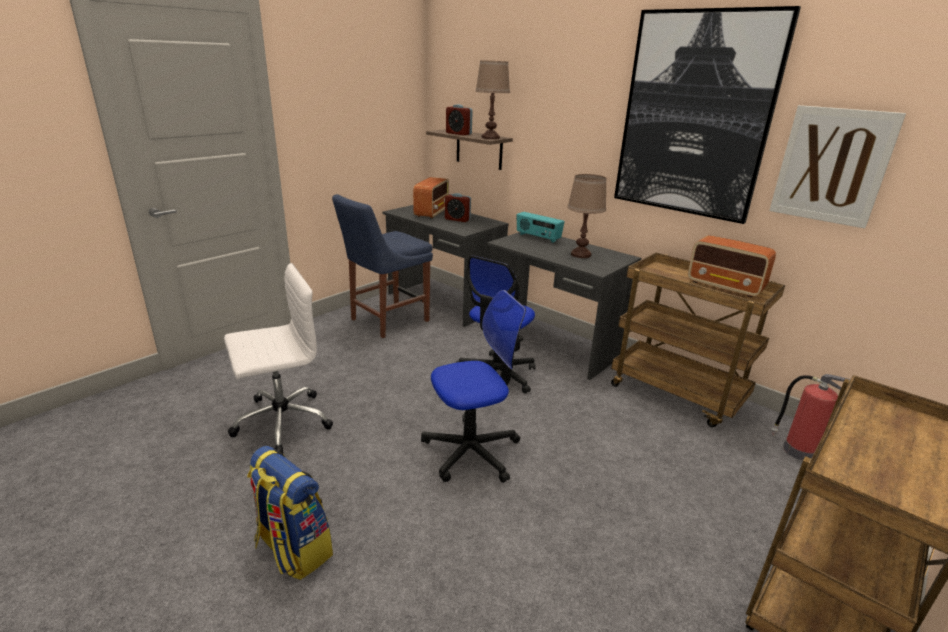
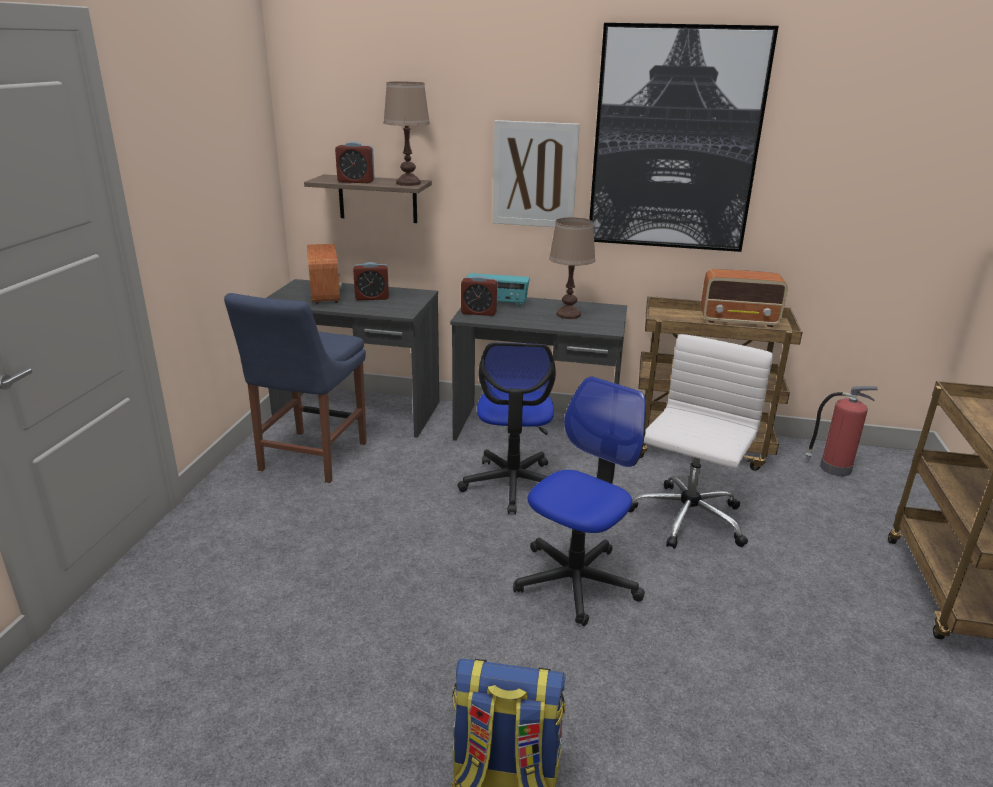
camera: 30 degrees left, 0 degrees up
white office chair [224,263,333,454] -> white office chair moved to [628,334,773,549]
picture [769,105,906,228] -> picture moved to [493,120,580,227]
none -> alarm clock [461,275,498,316]

